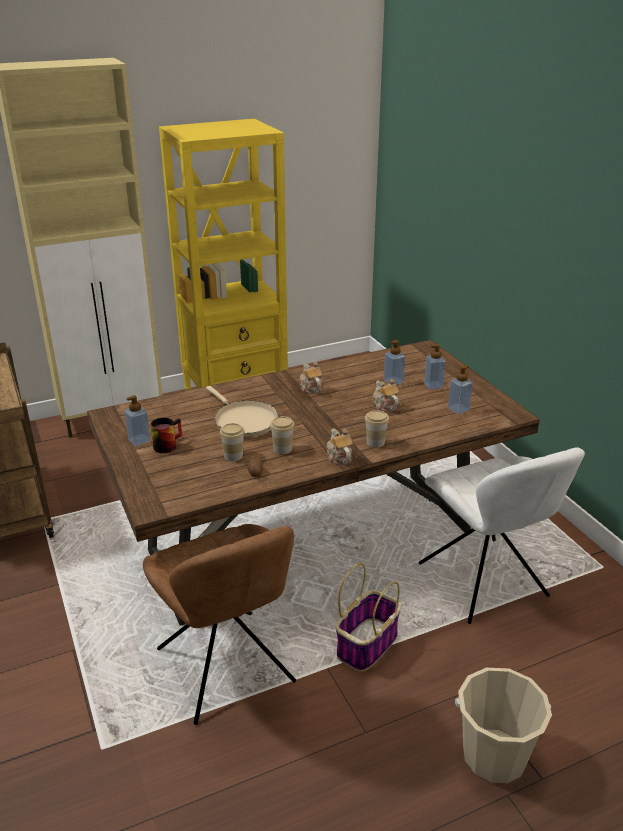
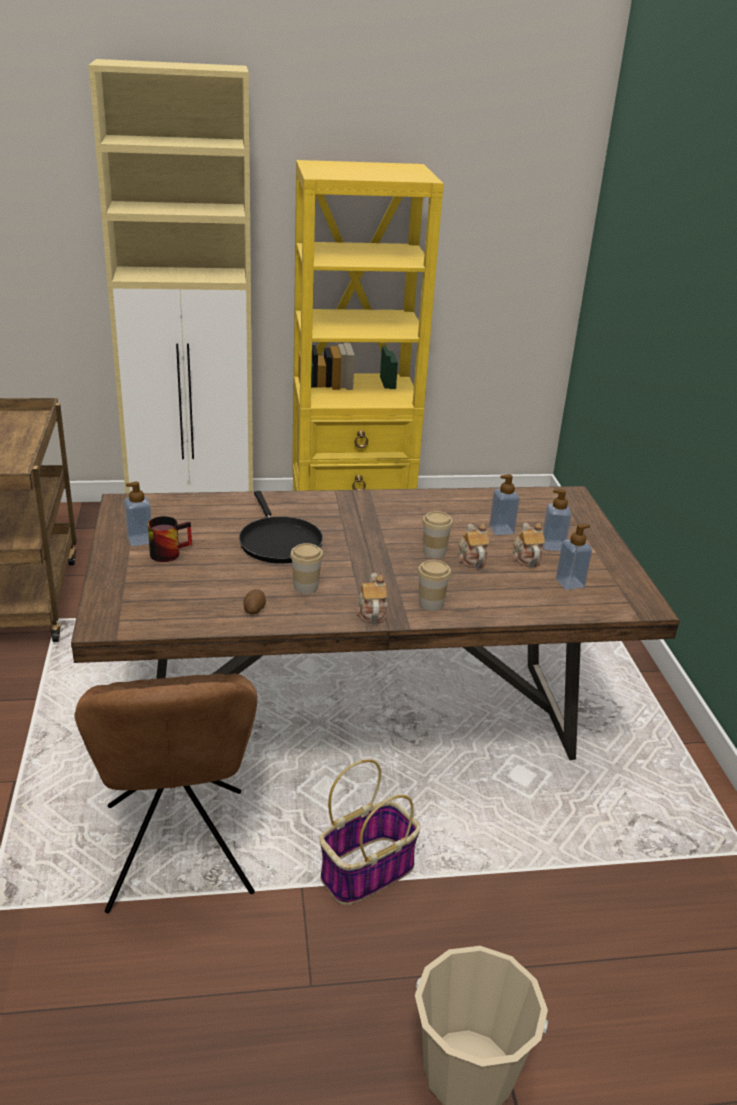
camera: 15 degrees right, 0 degrees up
beige frying pan [206,386,278,437] -> black frying pan [239,491,323,563]
cup [219,423,245,461] -> cup moved to [422,511,453,558]
teapot [300,362,322,394] -> teapot moved to [512,523,545,567]
white chair [419,447,585,624] -> none

